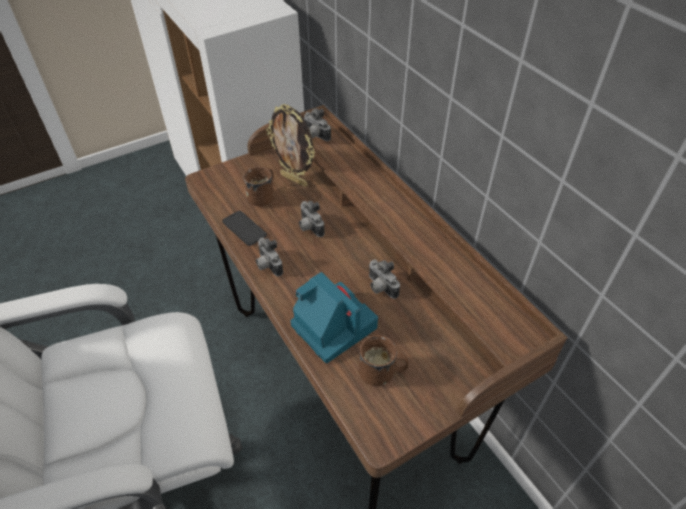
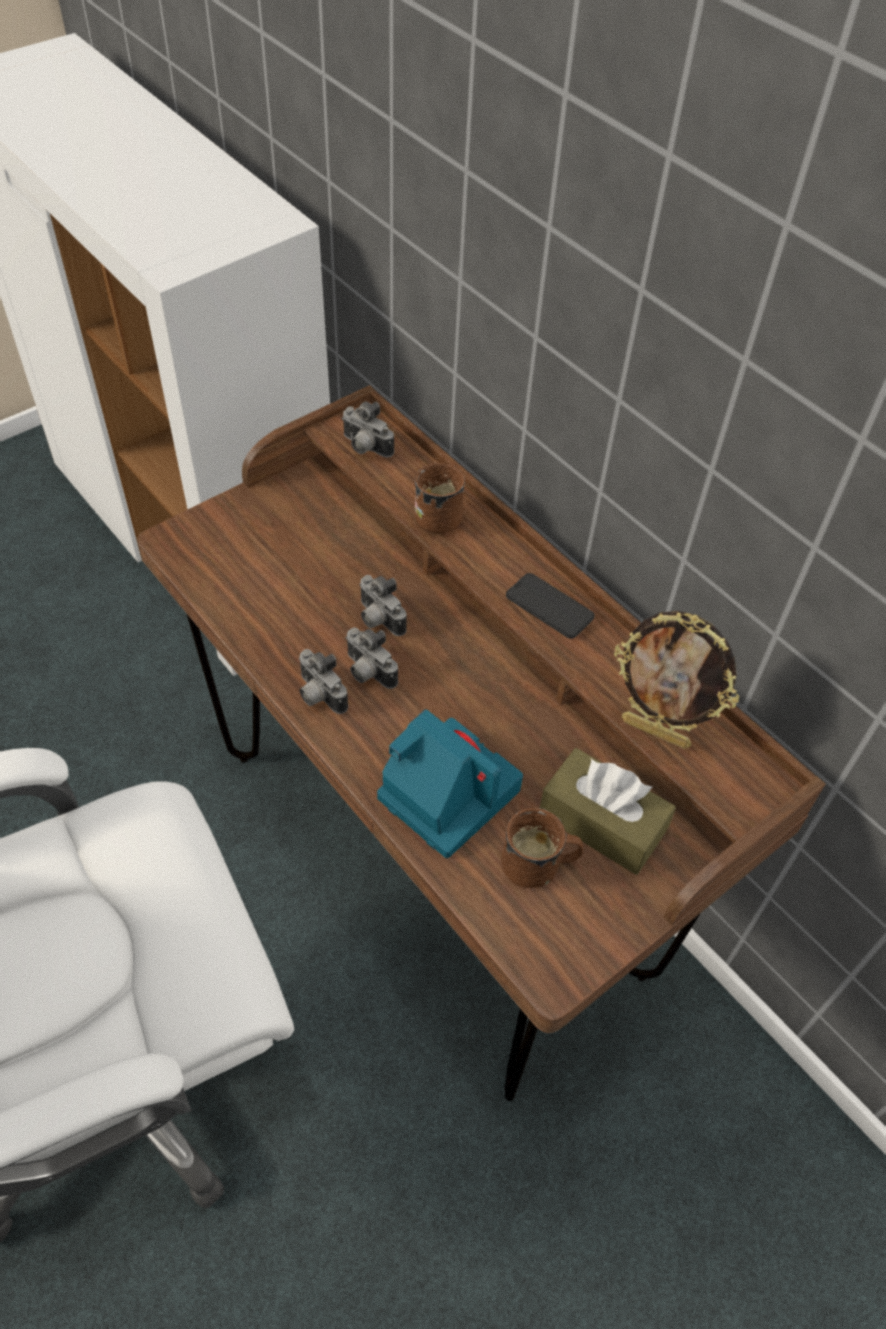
camera: 10 degrees left, 5 degrees up
phone [222,211,267,246] -> phone moved to [506,573,595,639]
brown mug [243,167,274,206] -> brown mug moved to [415,463,465,533]
picture frame [266,104,315,187] -> picture frame moved to [614,611,739,749]
camera [369,259,400,299] -> camera moved to [345,628,398,689]
none -> brown tissue box [540,748,676,875]

